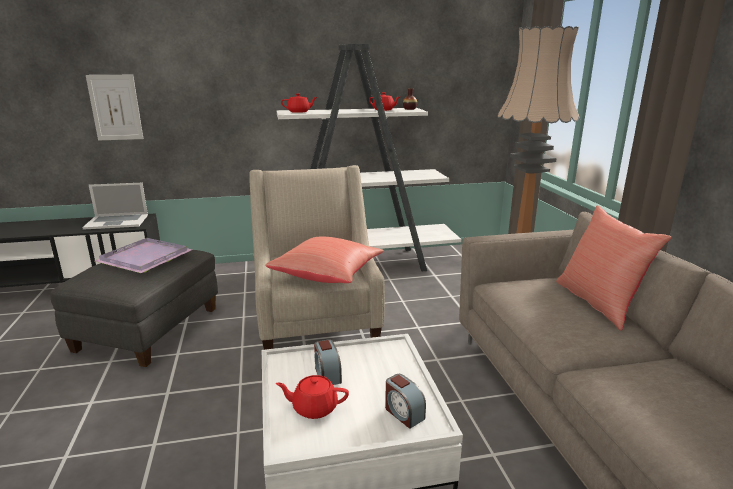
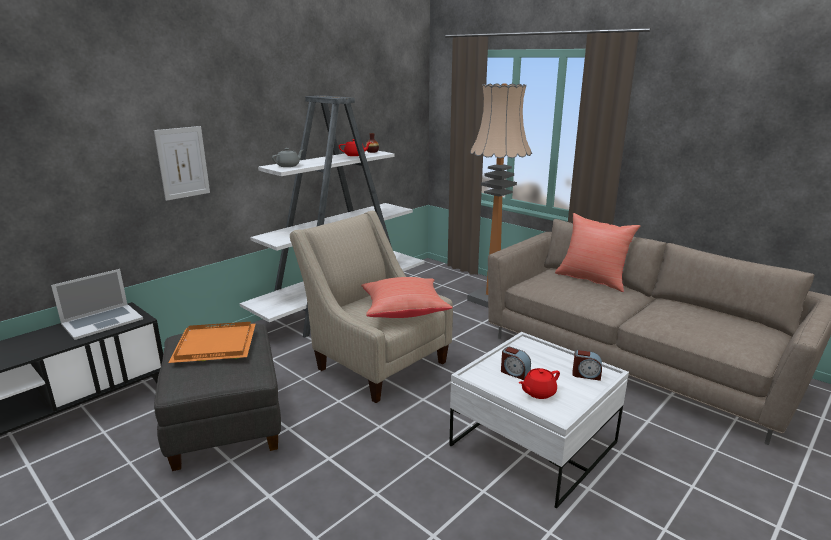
camera: 35 degrees left, 0 degrees up
picture [86,75,143,140] -> picture moved to [154,126,210,201]
purple tray [95,238,192,273] -> orange tray [168,322,256,363]
red teapot [281,93,317,113] -> grey teapot [272,148,303,167]

